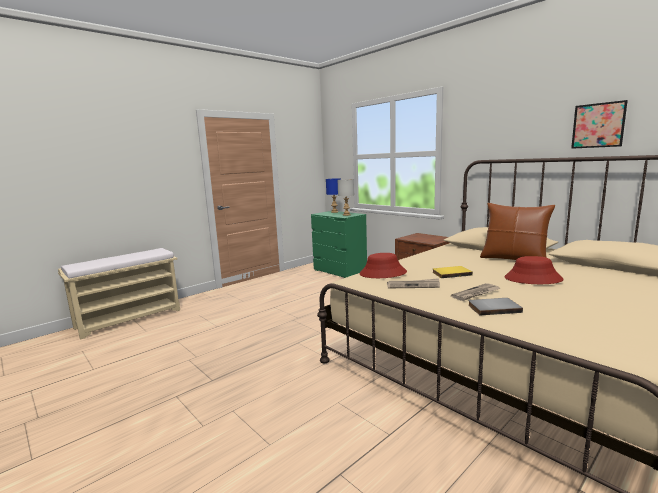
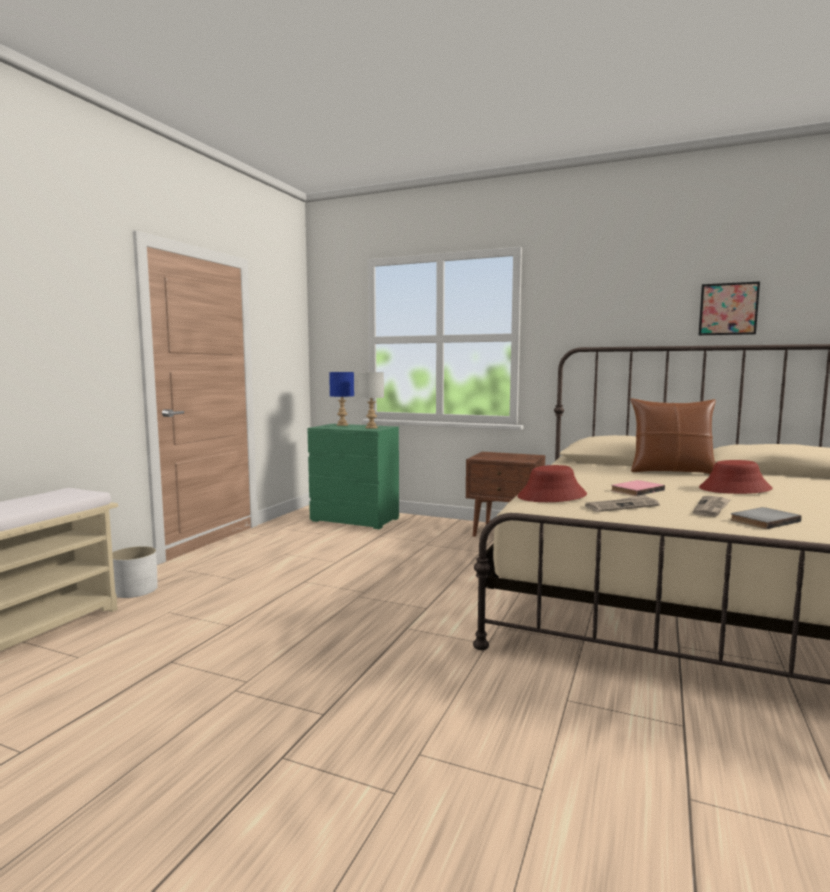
camera: 25 degrees left, 5 degrees down
yellow book [432,266,473,278] -> pink book [611,480,665,496]
none -> white planter [112,546,158,598]

